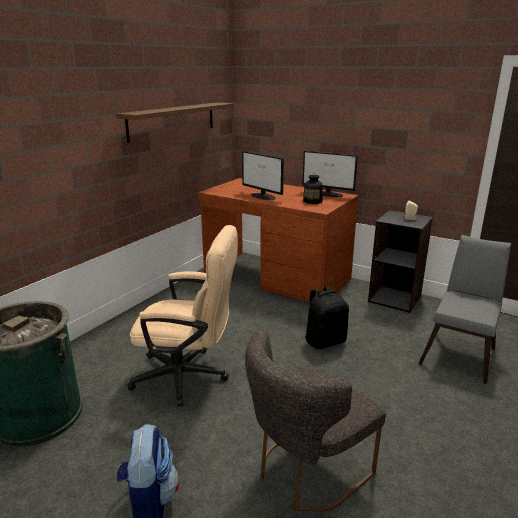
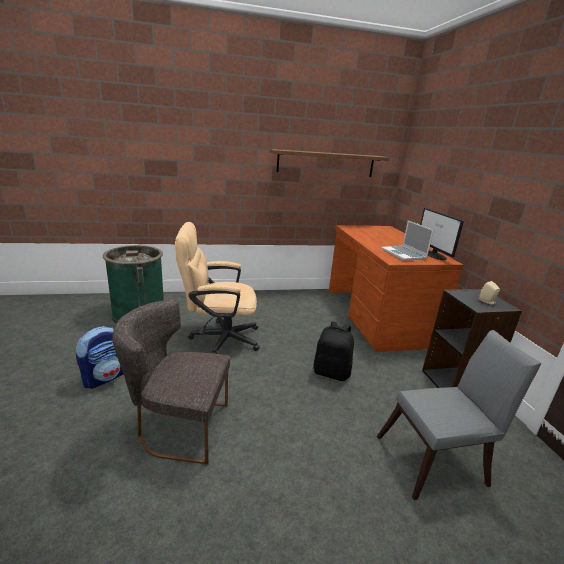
camera: 45 degrees right, 0 degrees up
beige office chair [127,225,238,407] -> beige office chair turned 120 degrees clockwise [175,222,260,354]
monitor [242,151,284,200] -> none
bottle [303,174,323,204] -> laptop [381,220,434,261]

